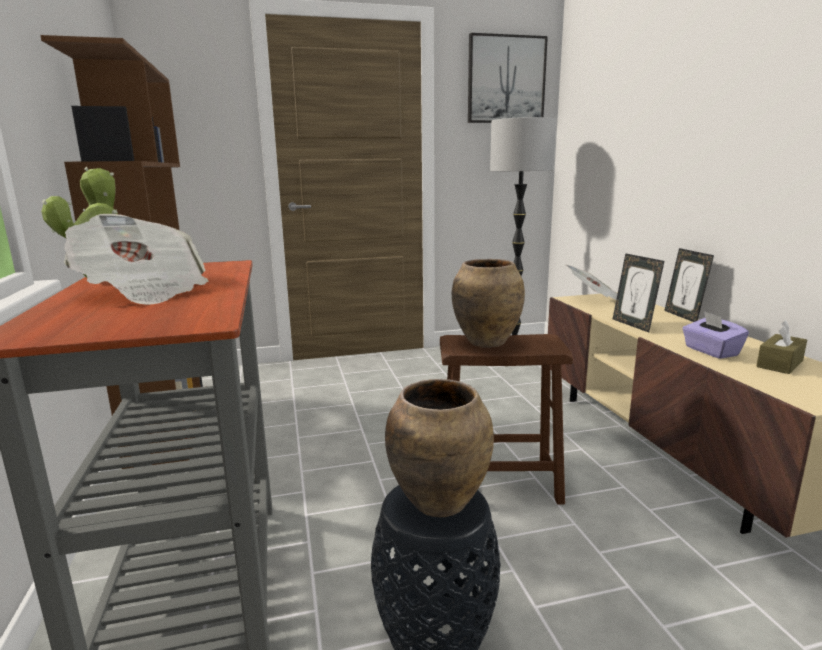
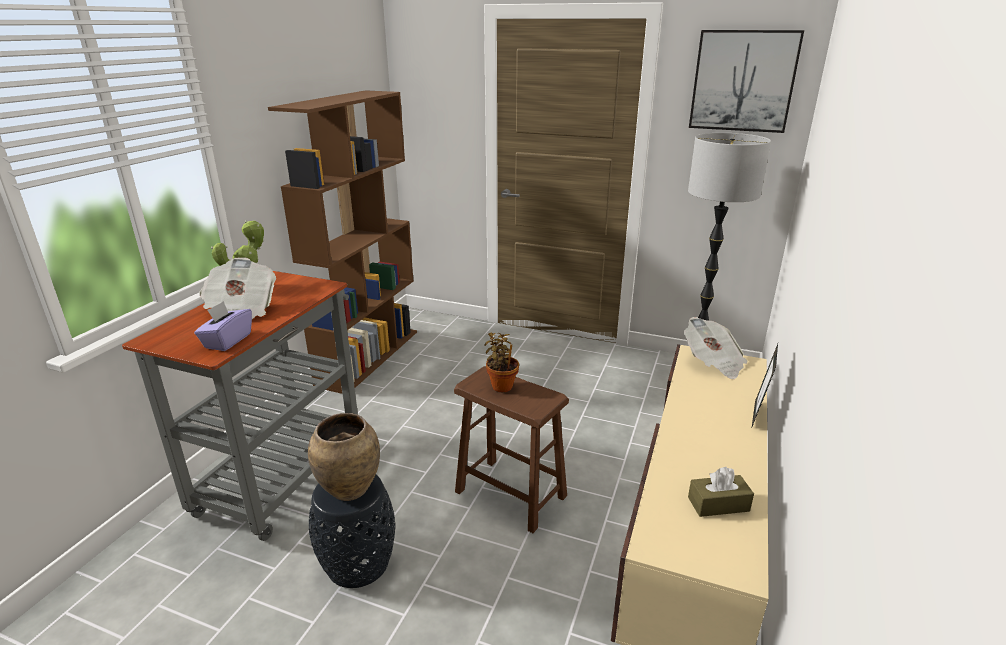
camera: 35 degrees right, 10 degrees up
brown vase [452,259,525,348] -> potted plant [484,332,519,392]
picture frame [613,253,664,332] -> none
purple tissue box [682,311,749,359] -> purple tissue box moved to [194,301,252,351]

